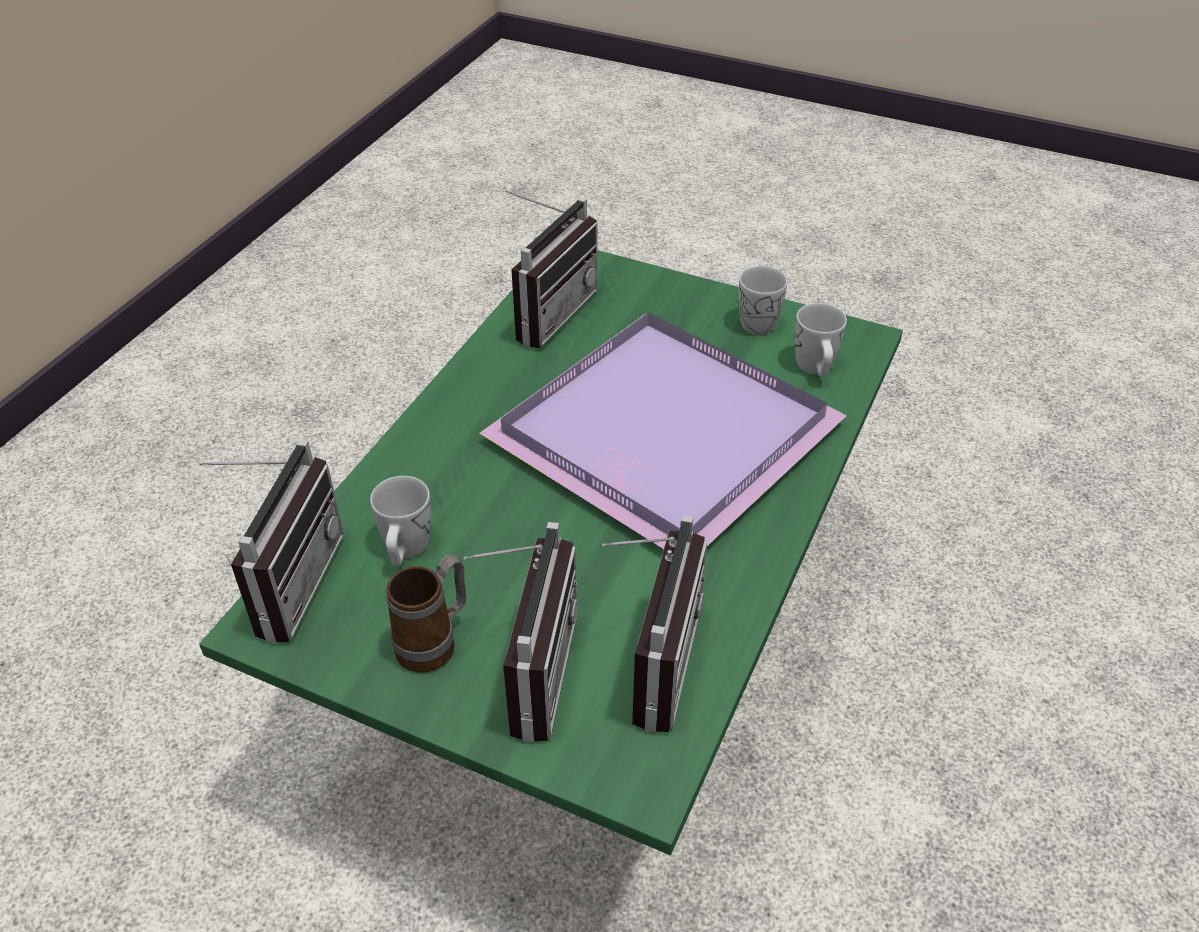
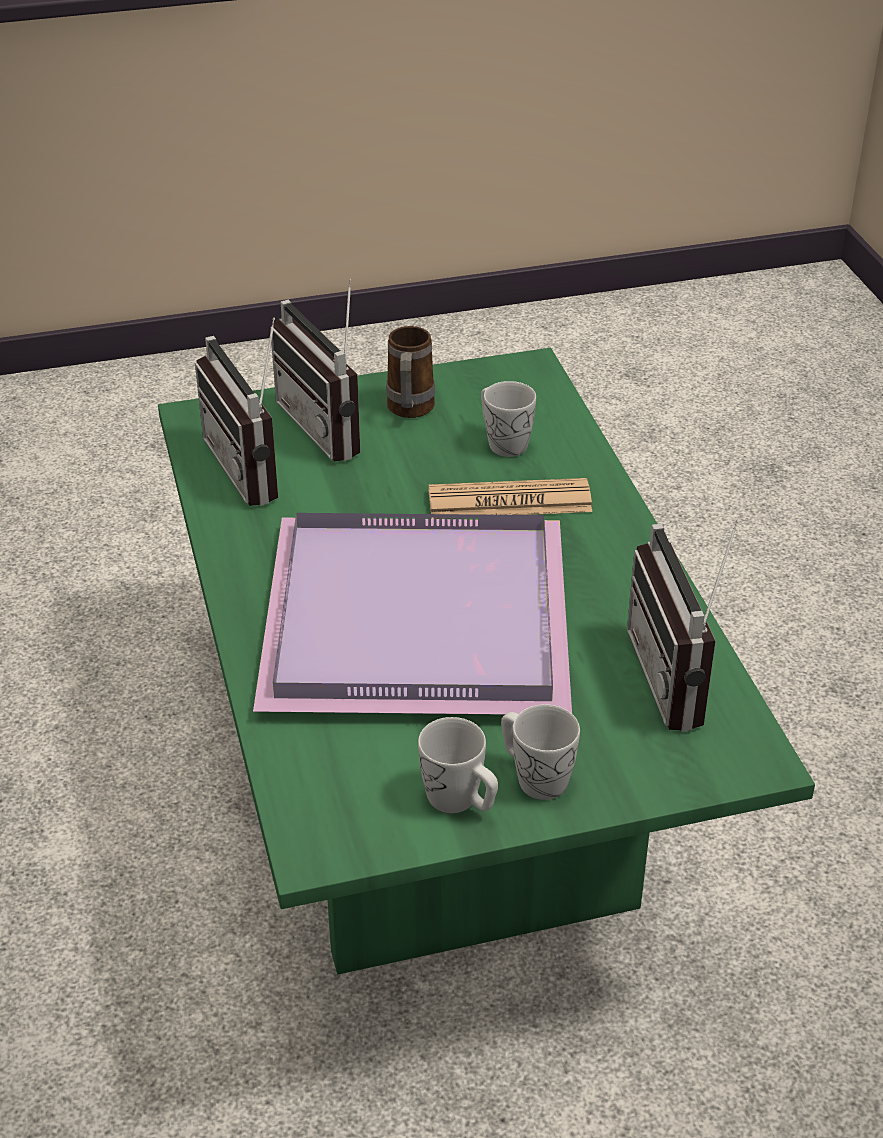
camera: 140 degrees right, 5 degrees down
radio [198,439,344,644] -> none
white mug [795,303,847,377] -> white mug moved to [501,704,580,800]
none -> newspaper [428,478,592,519]

